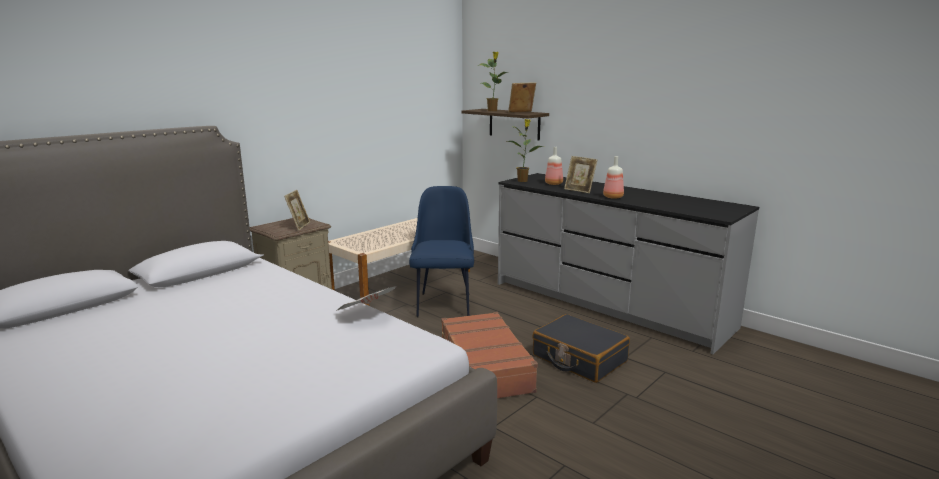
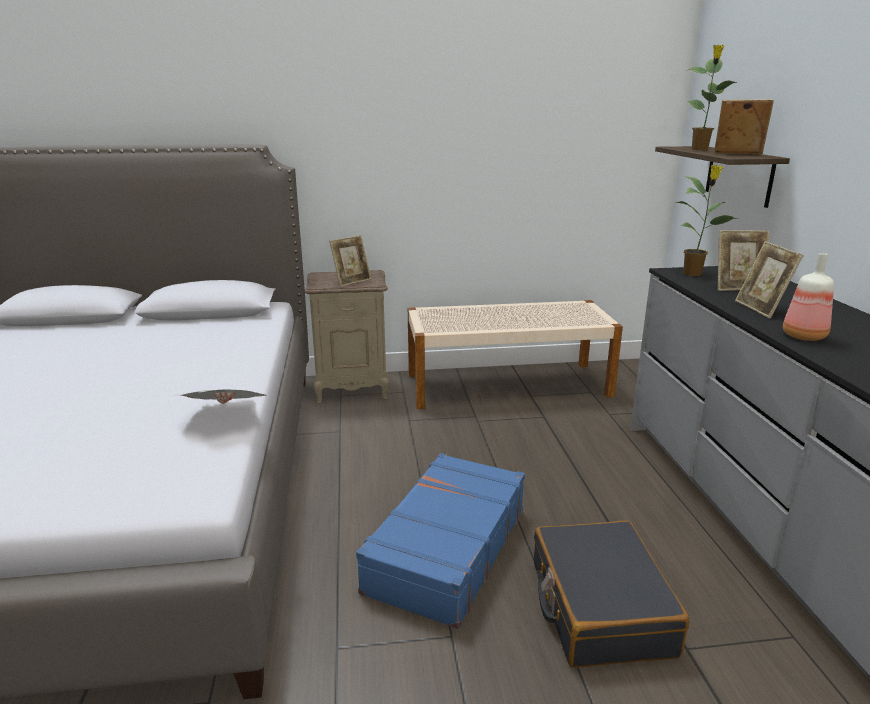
camera: 40 degrees right, 5 degrees up
blue chair [409,186,474,318] -> none
brown suitcase [441,312,538,398] -> blue suitcase [356,453,525,629]
bottle [545,147,563,185] -> picture frame [718,230,769,291]

